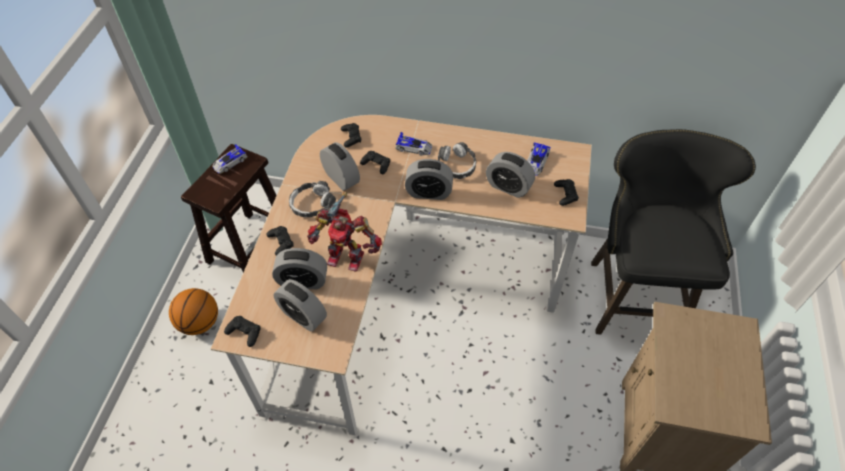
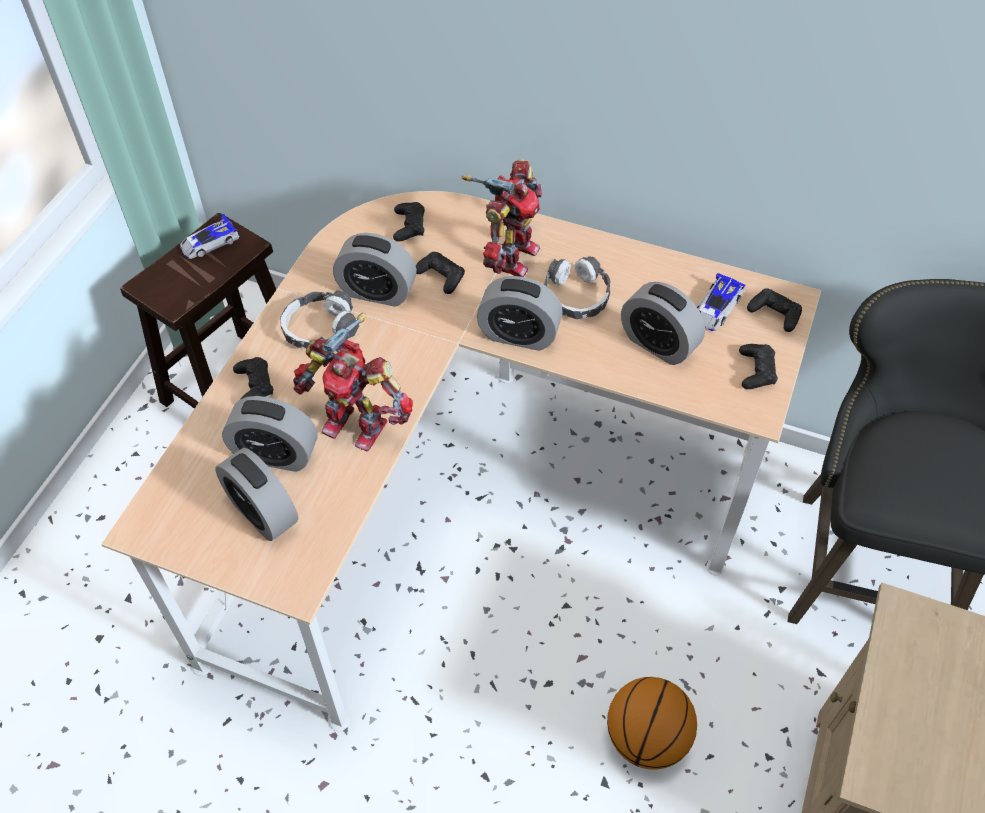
camera: 10 degrees right, 0 degrees up
basketball [169,288,218,335] -> basketball moved to [607,677,697,770]
black game controller [224,316,260,347] -> black game controller moved to [747,288,802,332]
alarm clock [320,142,360,191] -> alarm clock turned 135 degrees clockwise [333,233,417,307]
toy car [395,132,432,155] -> toy robot [462,159,542,277]

